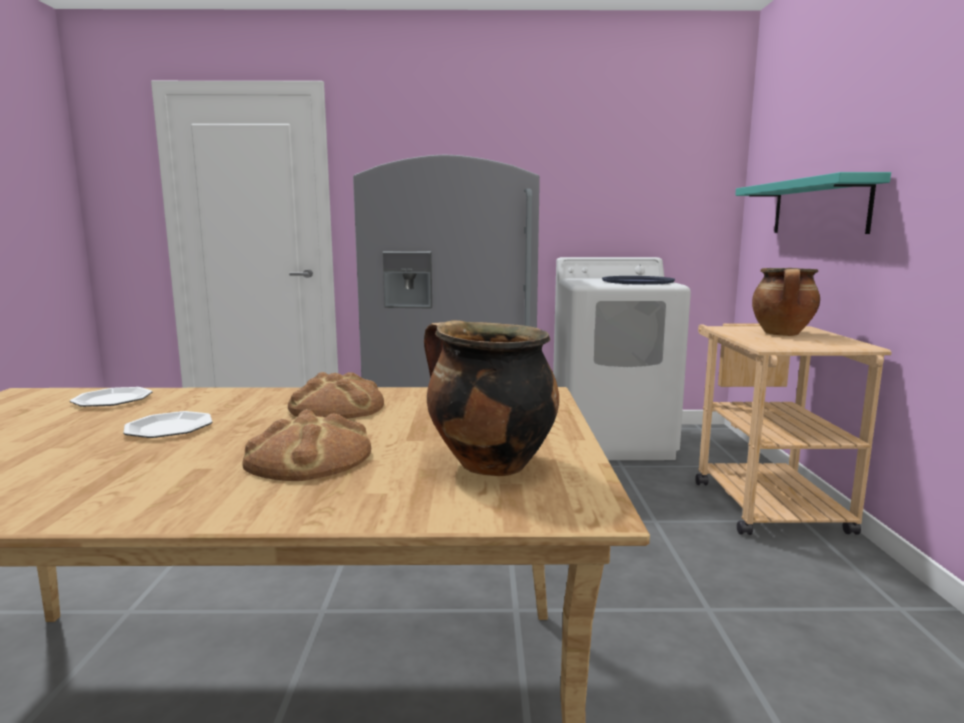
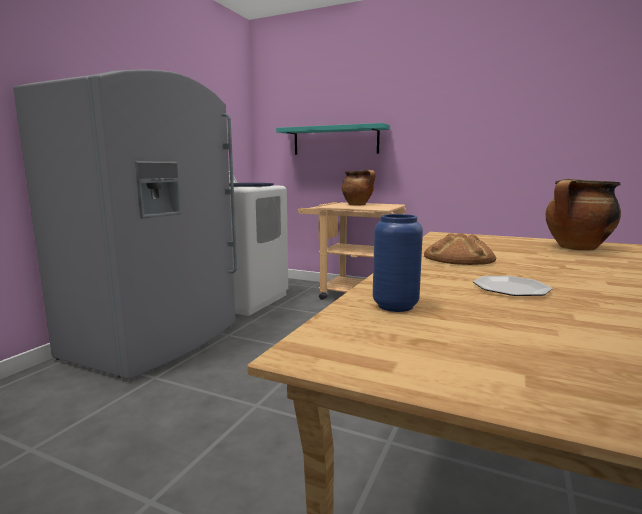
camera: 65 degrees left, 0 degrees up
plate [70,387,153,407] -> blue vase [373,214,423,312]
bread [242,409,371,481] -> none

